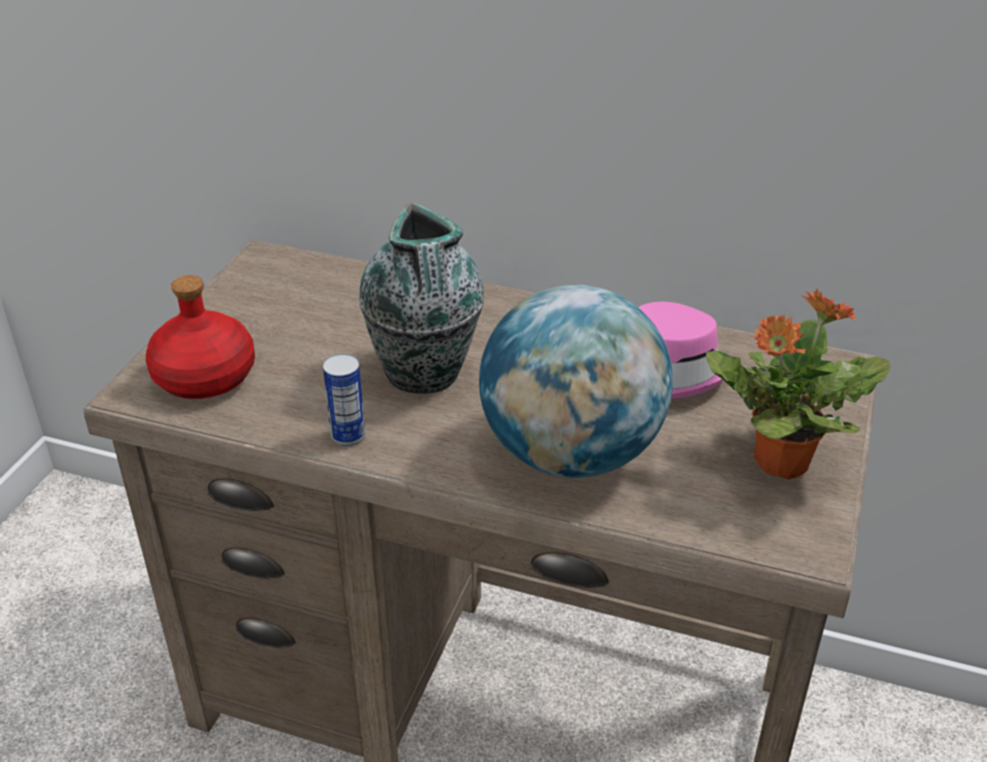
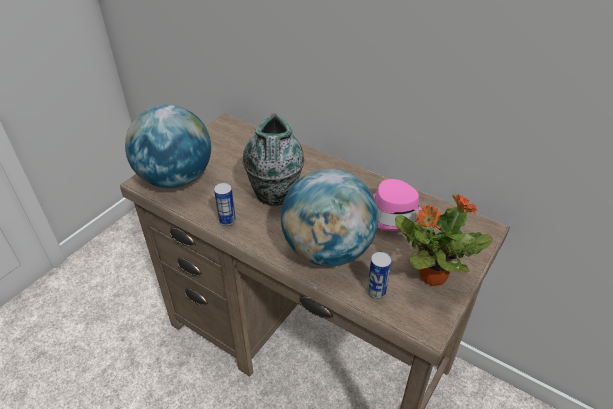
camera: 15 degrees right, 5 degrees up
red bottle [146,275,255,399] -> globe [125,105,211,188]
none -> can [367,252,391,299]

